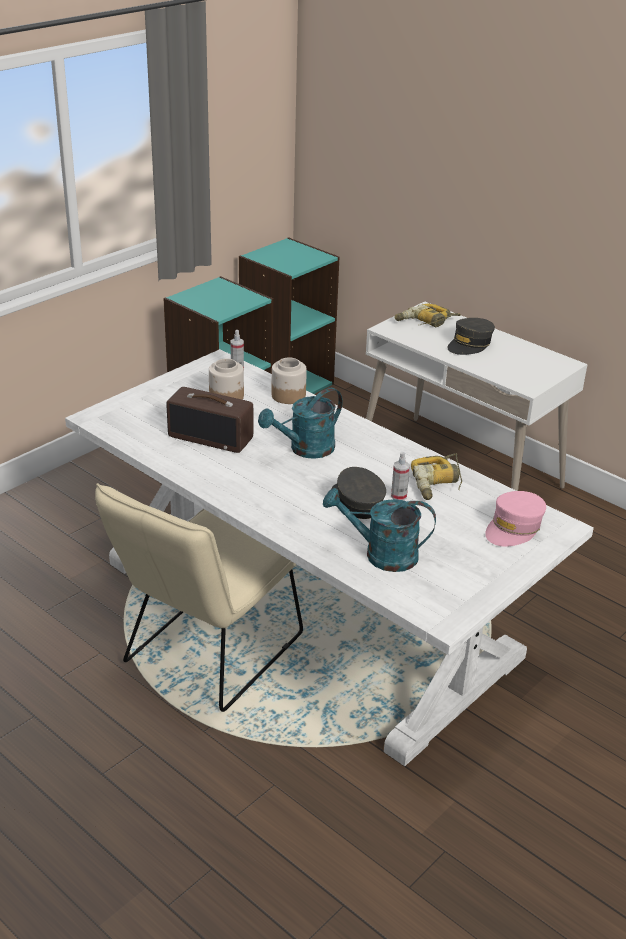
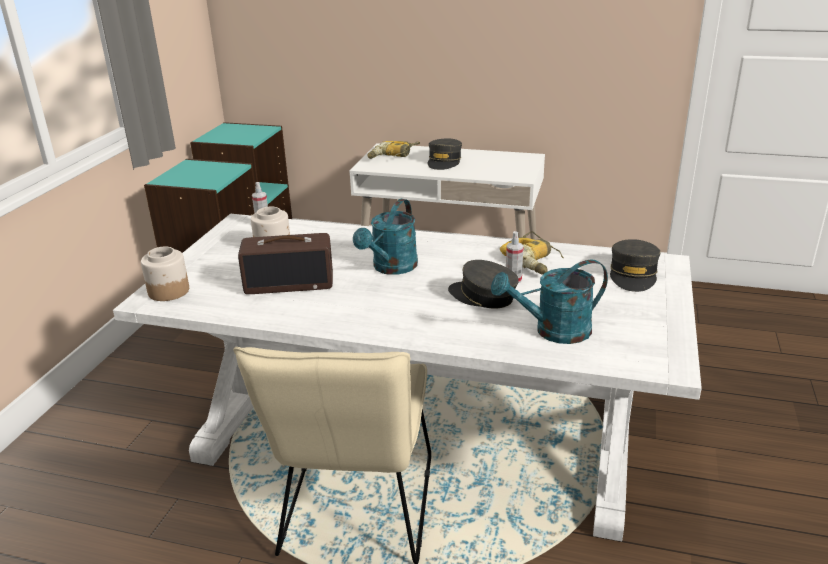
camera: 25 degrees left, 5 degrees down
jar [271,358,307,404] -> jar moved to [141,246,189,301]
pink cap [485,491,546,547] -> grey cap [610,239,660,292]

